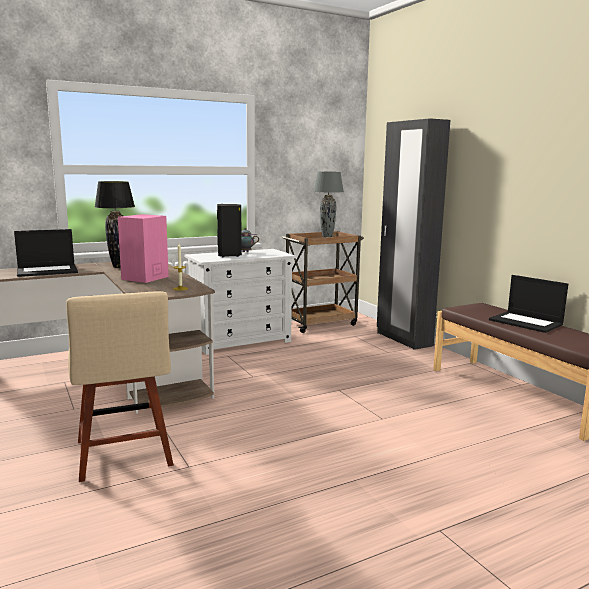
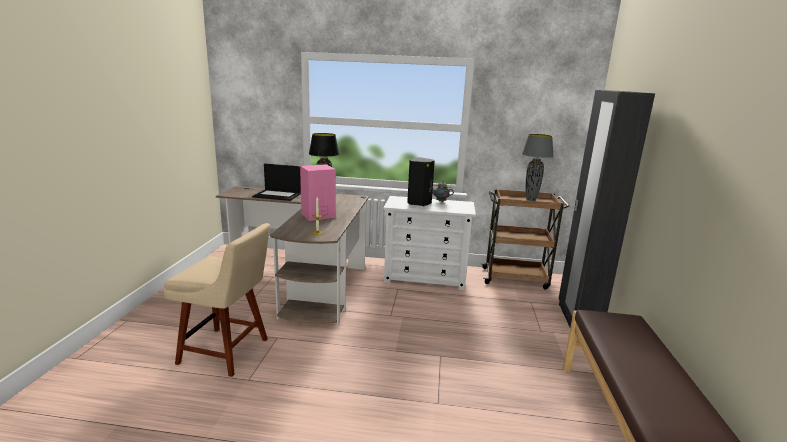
camera: 35 degrees right, 5 degrees up
beige chair [66,291,174,482] -> beige chair turned 90 degrees counterclockwise [164,223,270,377]
laptop [489,275,568,333] -> none

